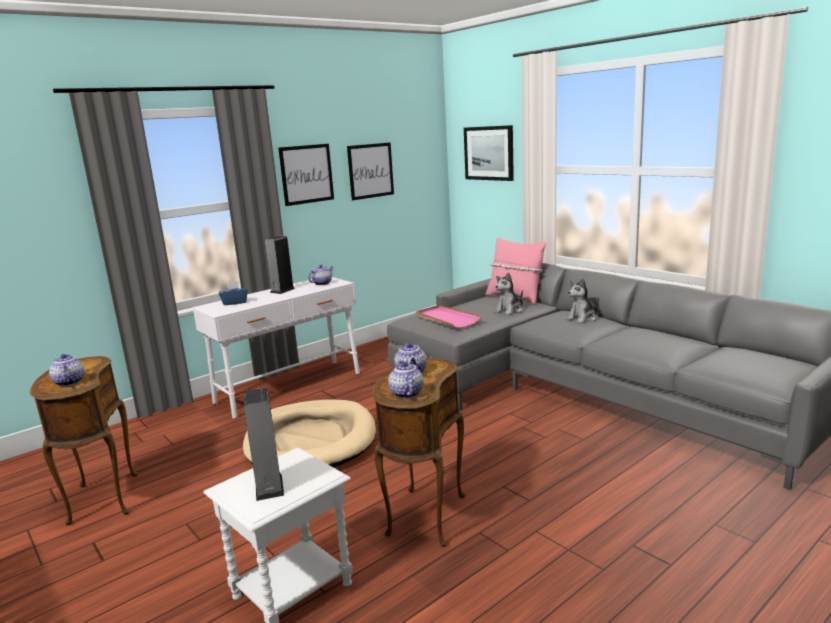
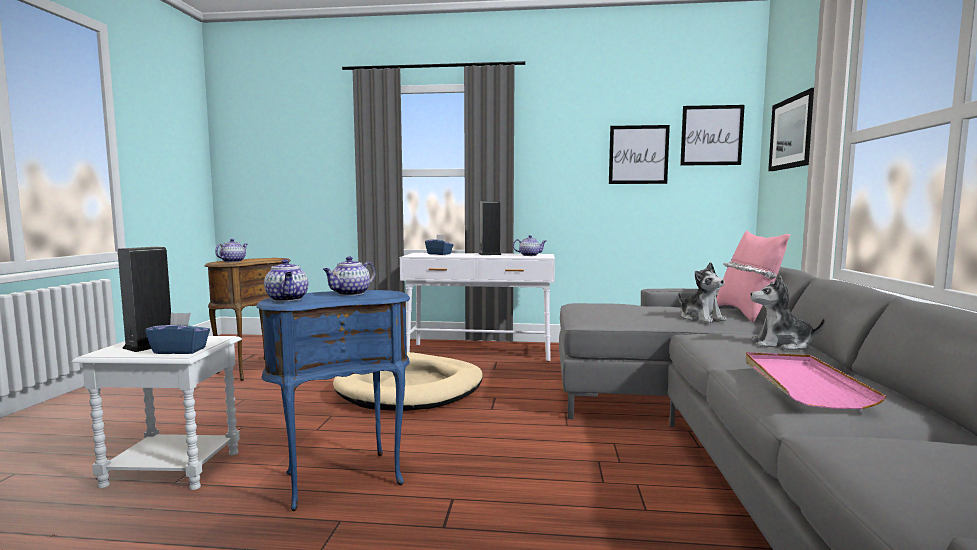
camera: 45 degrees right, 10 degrees down
picture [278,144,334,206] -> picture moved to [680,105,745,165]
brown side table [372,358,465,547] -> blue side table [256,290,410,511]
teapot [388,361,423,398] -> teapot turned 120 degrees clockwise [264,259,308,301]
pink tray [416,305,481,328] -> pink tray moved to [746,352,887,409]
plush toy [494,272,523,315] -> plush toy turned 120 degrees counterclockwise [678,262,726,323]
none -> blue tissue box [145,313,210,354]

